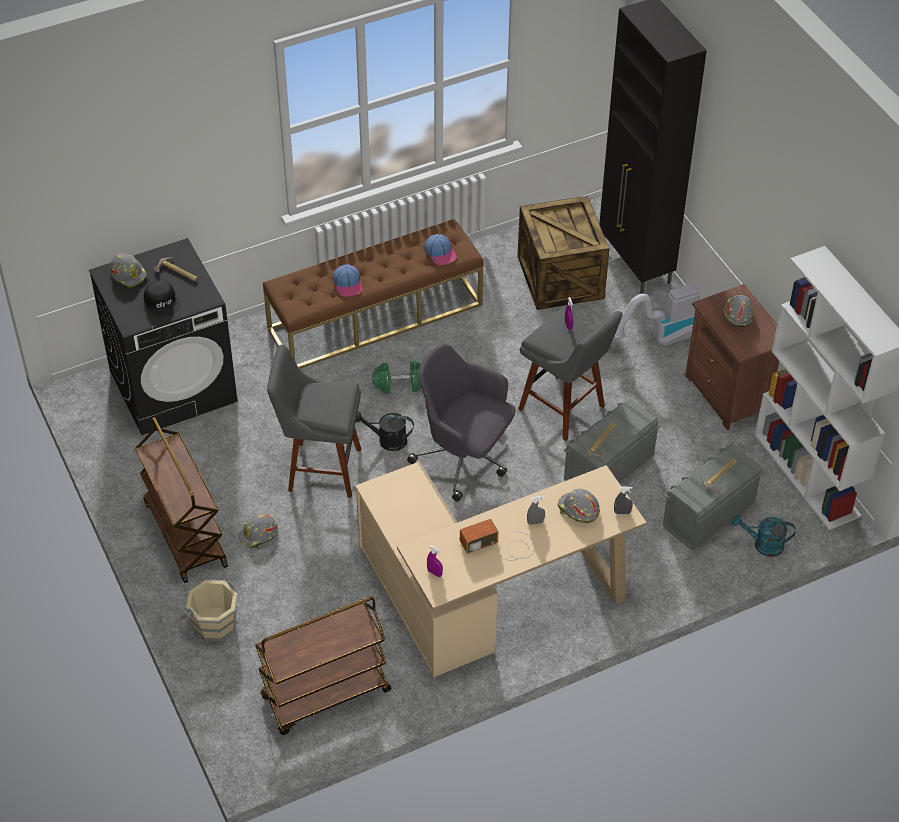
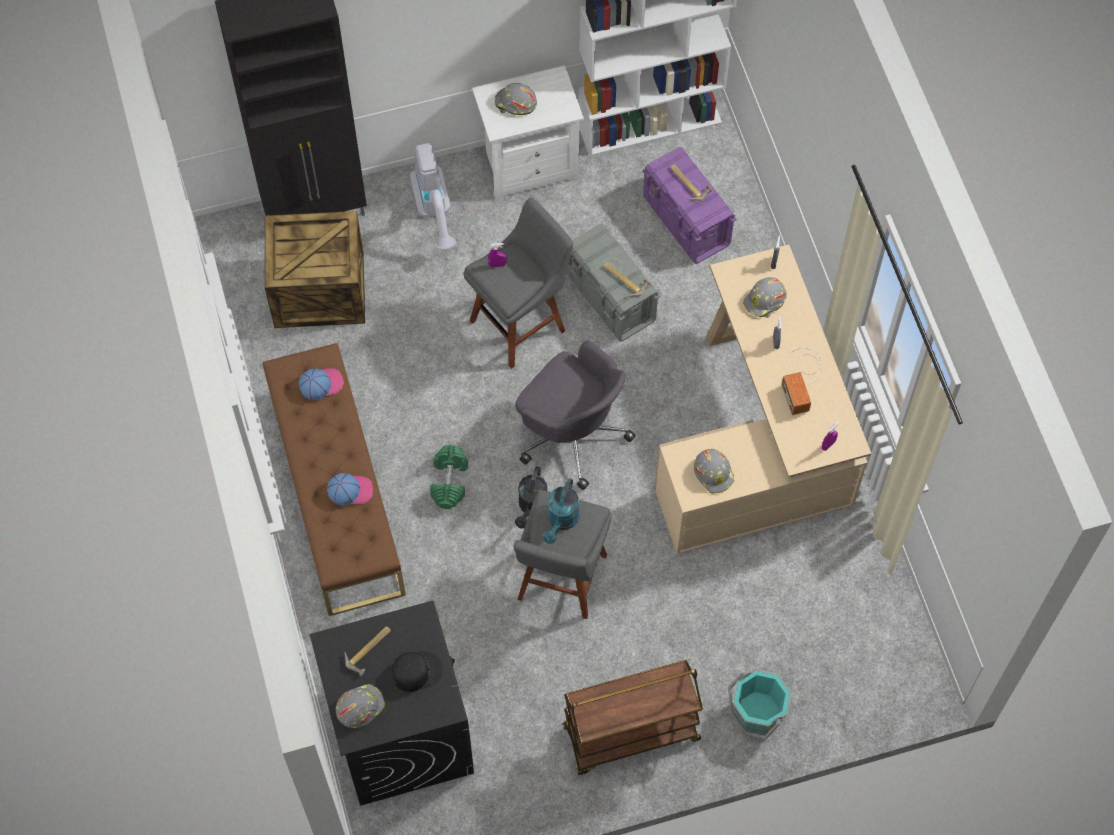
camera: 80 degrees left, 15 degrees up
beige bucket [180,579,238,641] -> turquoise bucket [728,670,791,739]
grey hard hat [239,513,278,549] -> grey hard hat moved to [694,449,734,494]
brown cart [255,597,391,735] -> none
grey office chair [407,344,515,502] -> grey office chair turned 90 degrees counterclockwise [515,340,636,490]
grey storage box [663,444,763,550] -> purple storage box [643,147,737,264]
brown nightstand [685,284,779,430] -> white nightstand [472,65,584,200]
turquoise watering can [732,515,796,557] -> turquoise watering can moved to [543,478,580,544]

